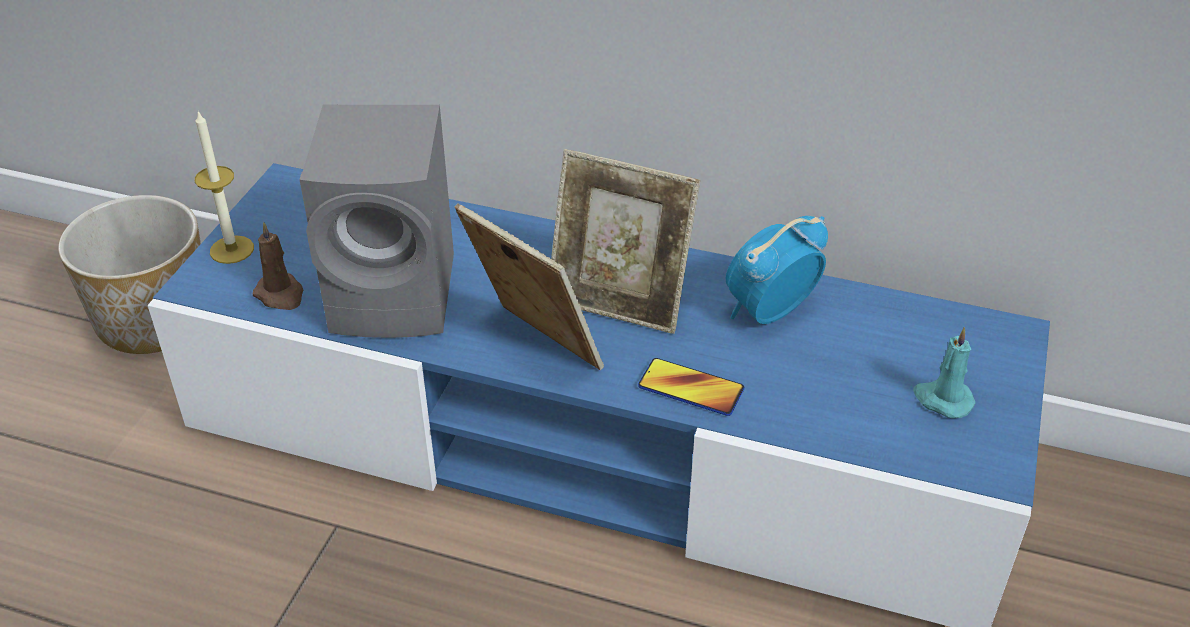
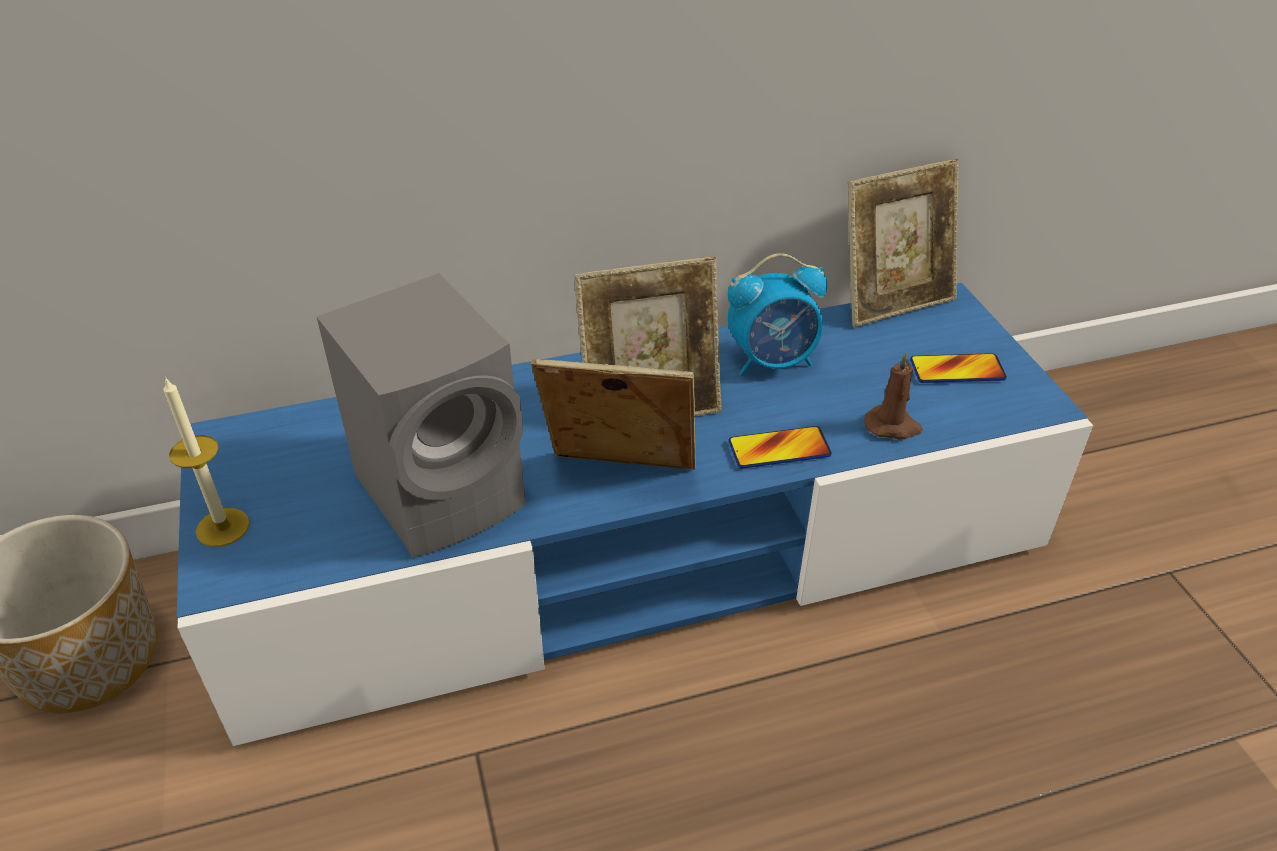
camera: 35 degrees left, 0 degrees up
brown candle [252,222,303,310] -> brown candle moved to [864,352,923,440]
alarm clock [725,216,828,324] -> alarm clock turned 120 degrees counterclockwise [728,253,827,376]
turquoise candle [913,327,976,418] -> phone [910,353,1007,383]
none -> picture frame [848,159,959,327]

